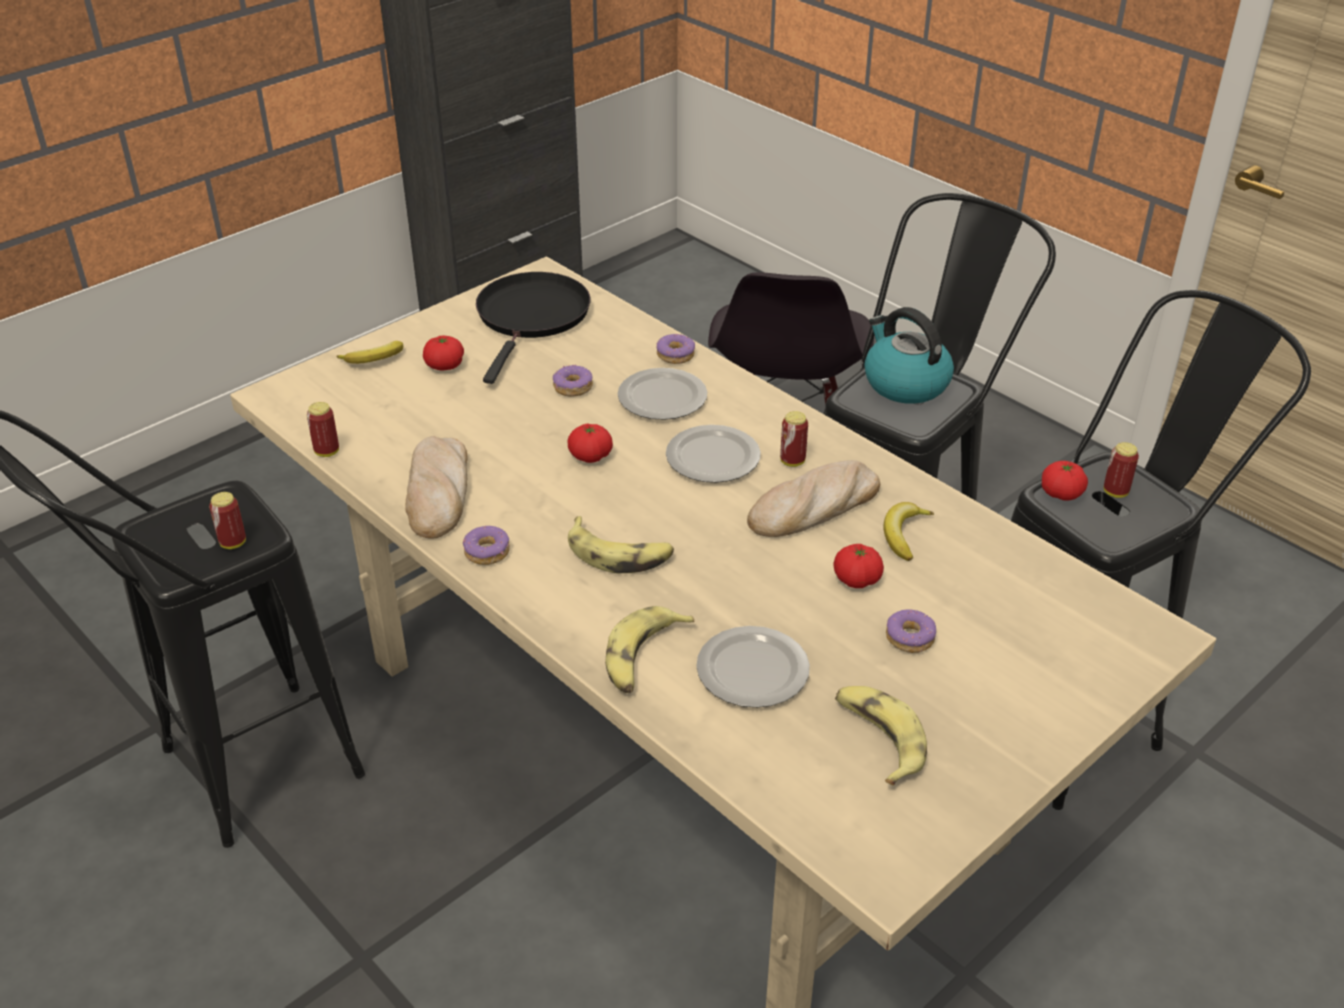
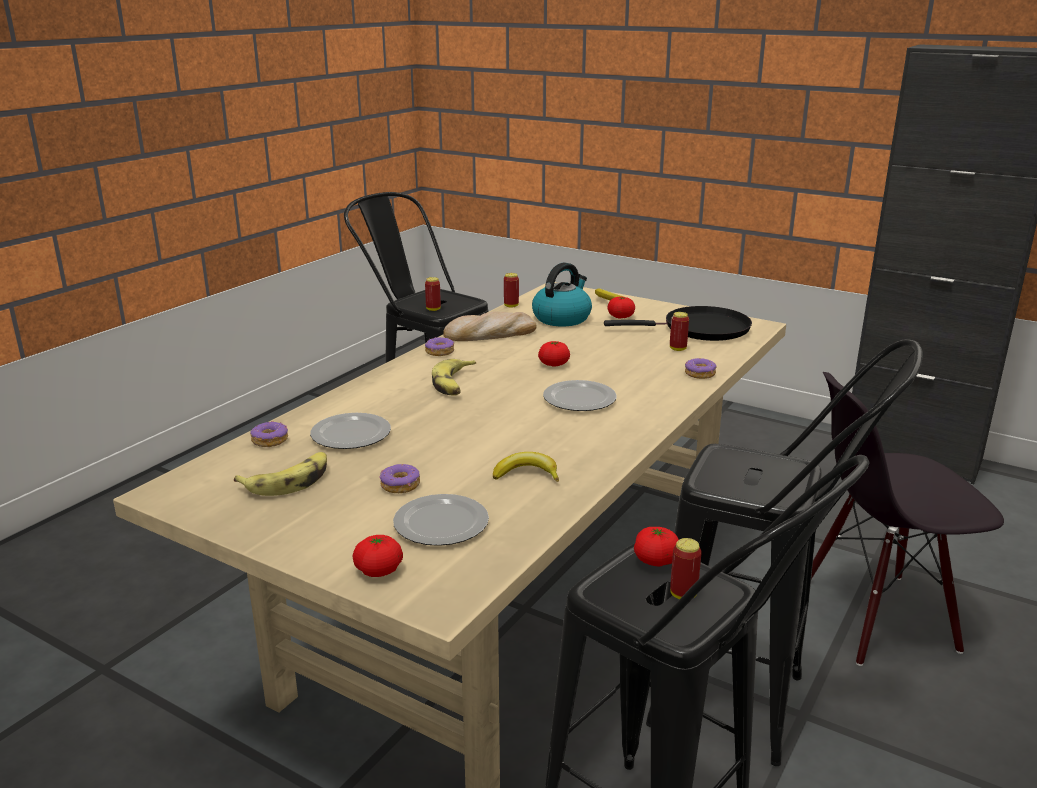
camera: 75 degrees right, 15 degrees down
donut [553,365,593,397] -> donut moved to [250,421,288,447]
banana [605,606,695,693] -> none
plate [618,368,707,420] -> plate moved to [393,494,489,546]
bread [747,460,880,537] -> none
can [780,411,808,467] -> can moved to [670,312,689,351]
tomato [833,544,884,588] -> tomato moved to [353,535,403,577]
kettle [865,307,954,404] -> kettle moved to [532,263,592,326]

